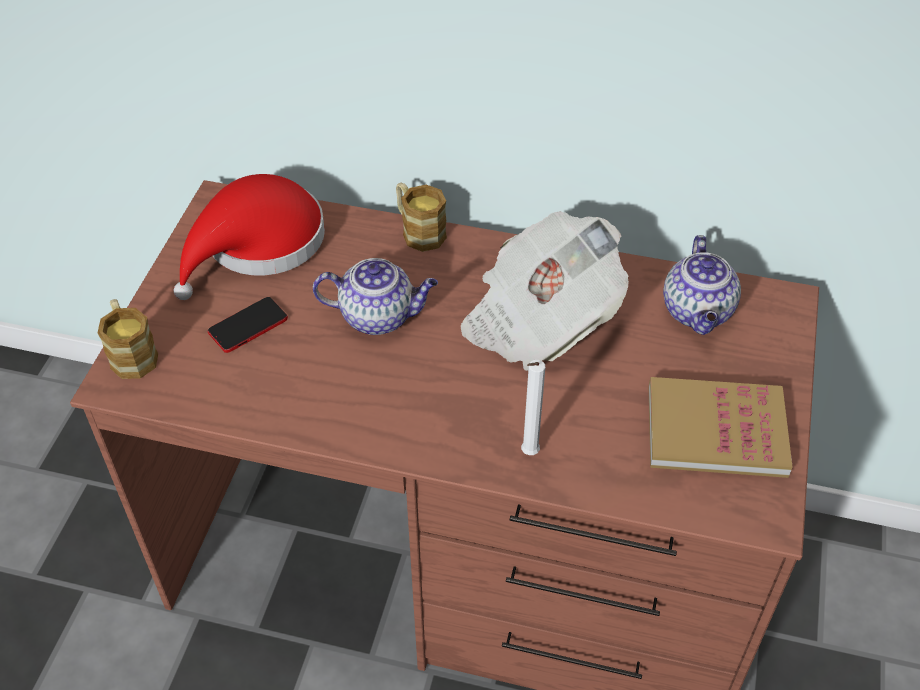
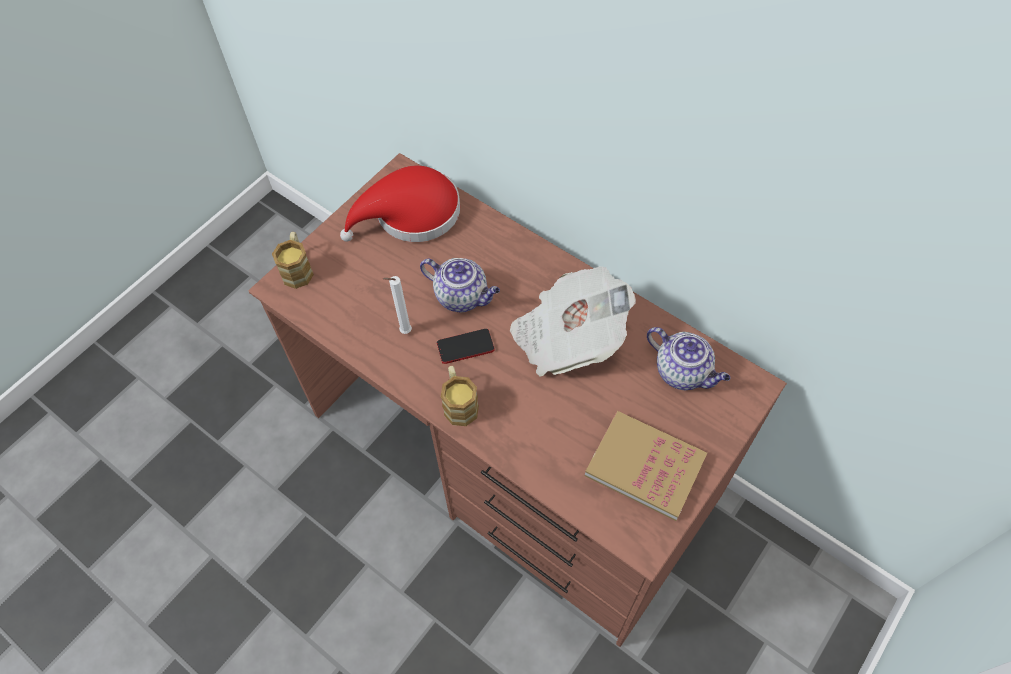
camera: 25 degrees right, 10 degrees up
phone [208,297,288,353] -> phone moved to [437,329,495,364]
mug [396,183,447,252] -> mug moved to [441,366,479,426]
white candle [521,360,545,455] -> white candle moved to [383,276,412,334]
teapot [663,235,741,335] -> teapot turned 75 degrees counterclockwise [647,327,730,390]

